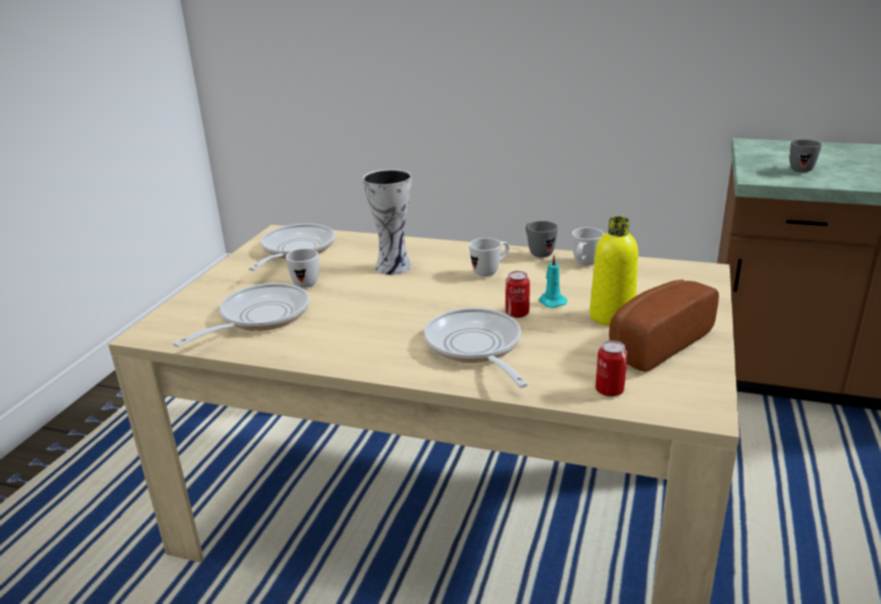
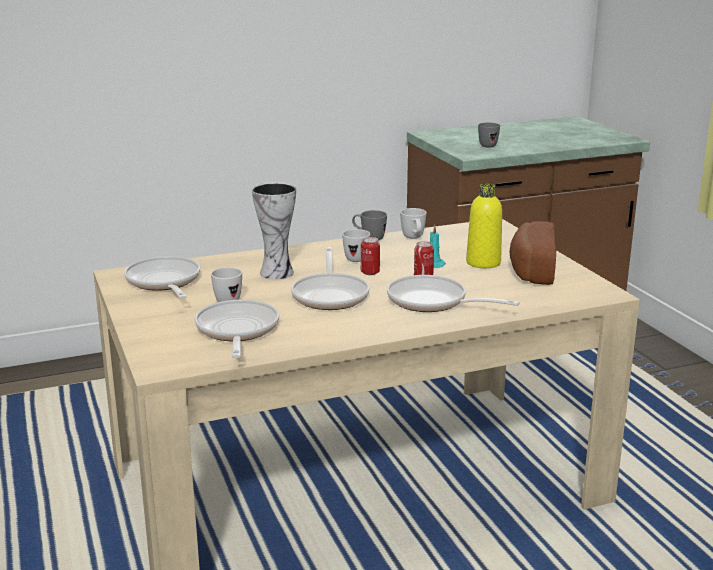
camera: 40 degrees left, 5 degrees down
can [595,340,627,397] -> can moved to [361,237,380,275]
none -> frying pan [291,247,369,310]

